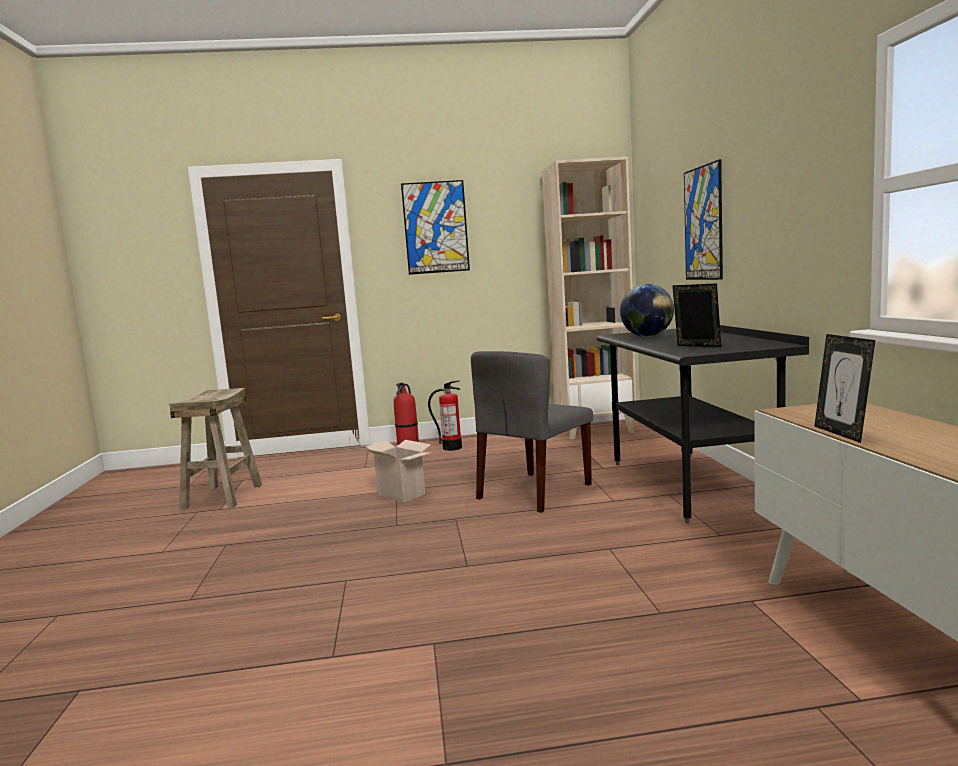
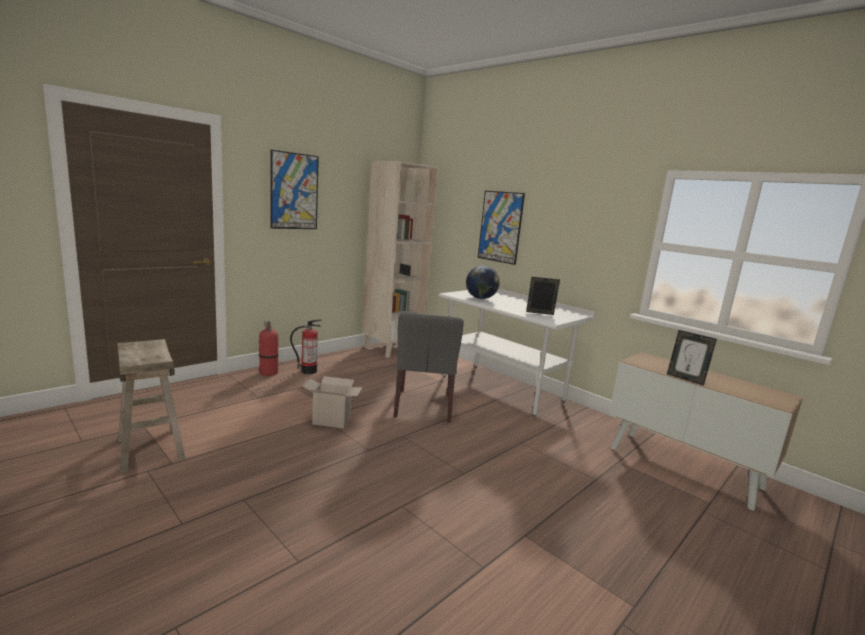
camera: 40 degrees left, 5 degrees up
black desk [597,325,809,524] -> white desk [439,289,594,418]

